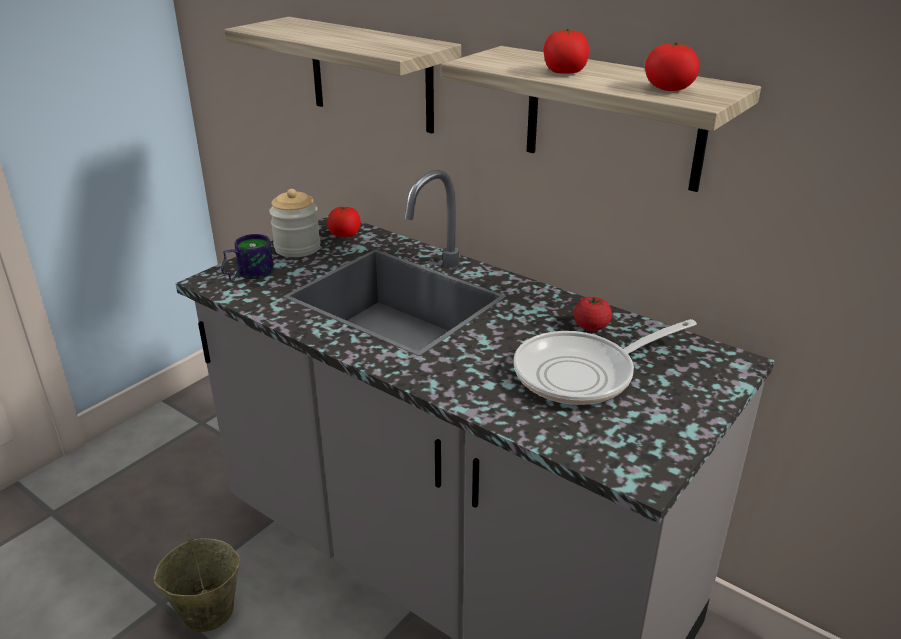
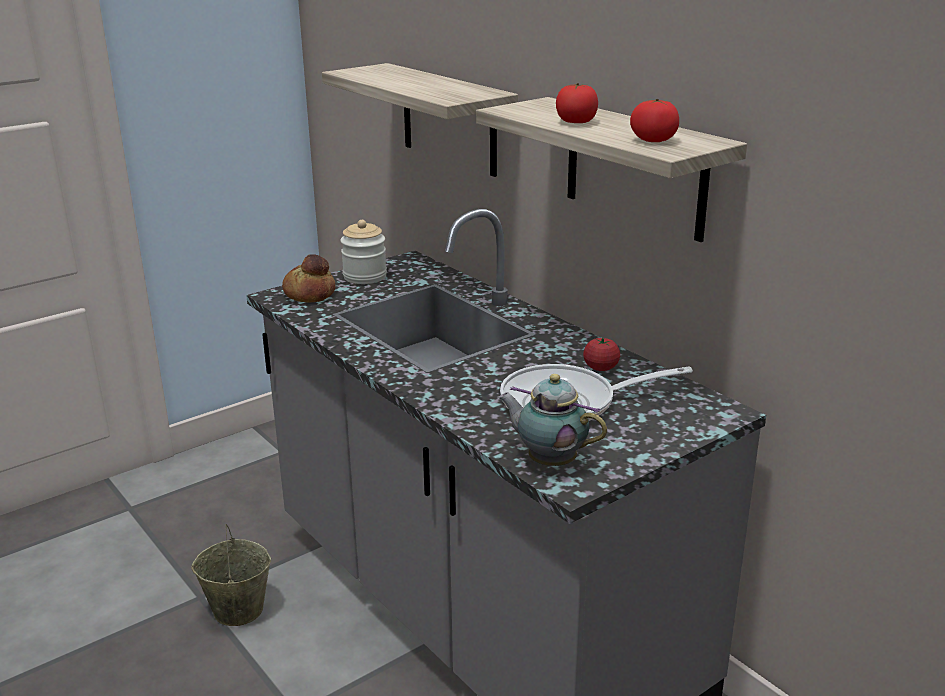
camera: 15 degrees right, 5 degrees down
mug [221,234,274,281] -> bread [282,254,336,303]
tomato [327,206,361,237] -> none
none -> teapot [498,374,607,466]

